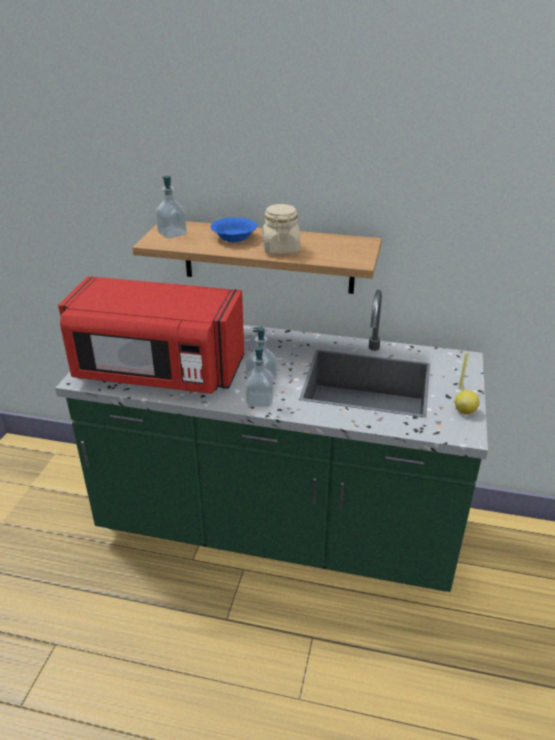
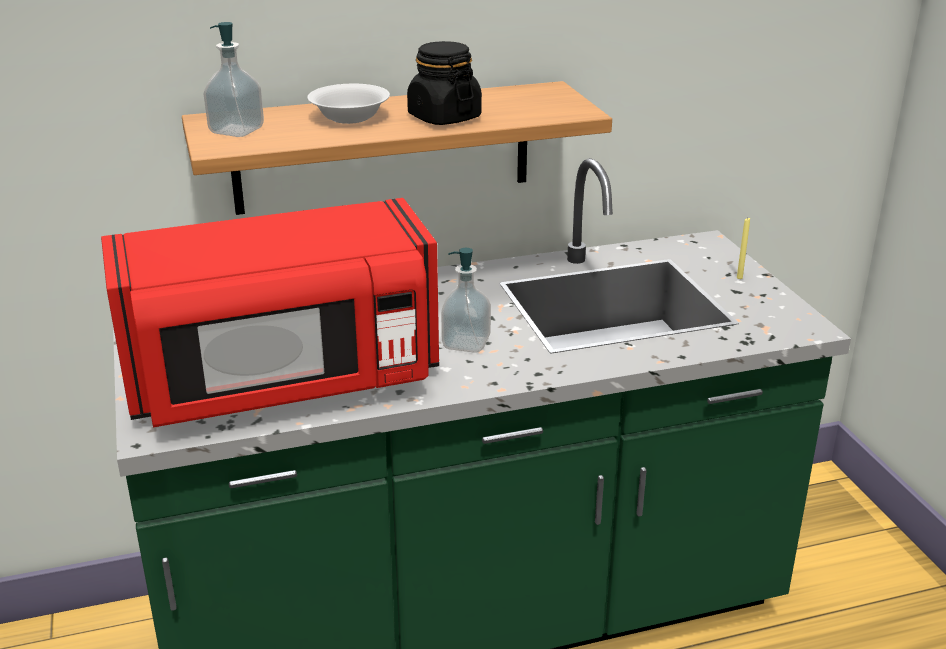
camera: 30 degrees left, 5 degrees down
blue bowl [210,217,257,242] -> white bowl [307,84,390,124]
soap dispenser [246,345,274,407] -> none
beige jar [262,204,300,254] -> black jar [407,41,482,125]
lemon [455,390,480,414] -> none

